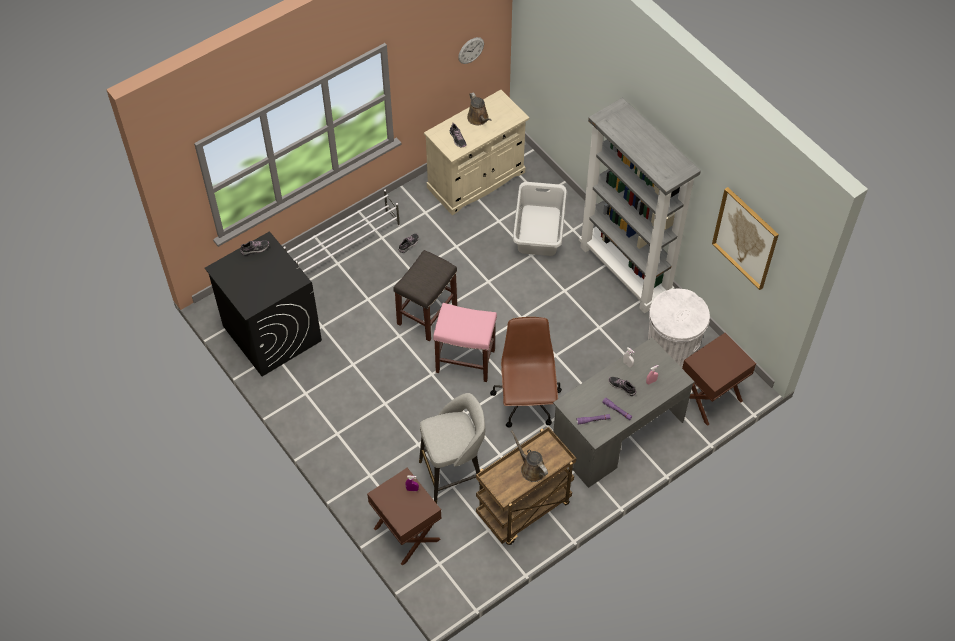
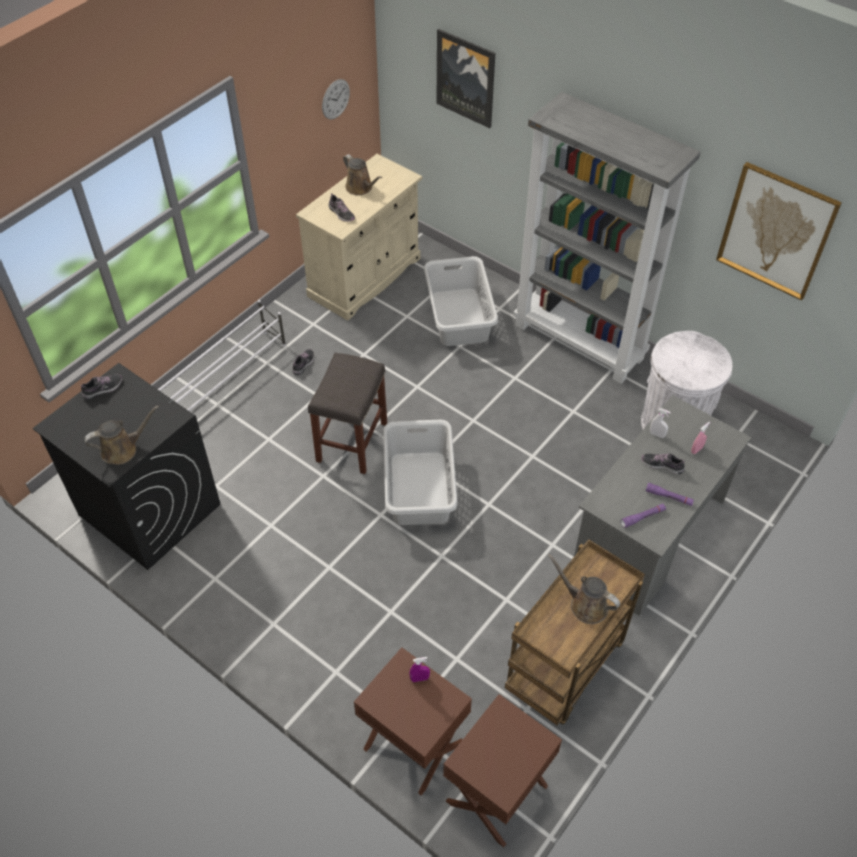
camera: 15 degrees left, 5 degrees down
grey stool [419,393,485,504] -> none
pink stool [433,303,497,382] -> grey laundry basket [383,420,458,525]
brown office chair [490,317,562,428] -> none
brown nightstand [682,333,756,426] -> brown nightstand moved to [443,694,562,847]
none -> brown watering can [84,406,159,464]
none -> picture [436,29,495,128]

